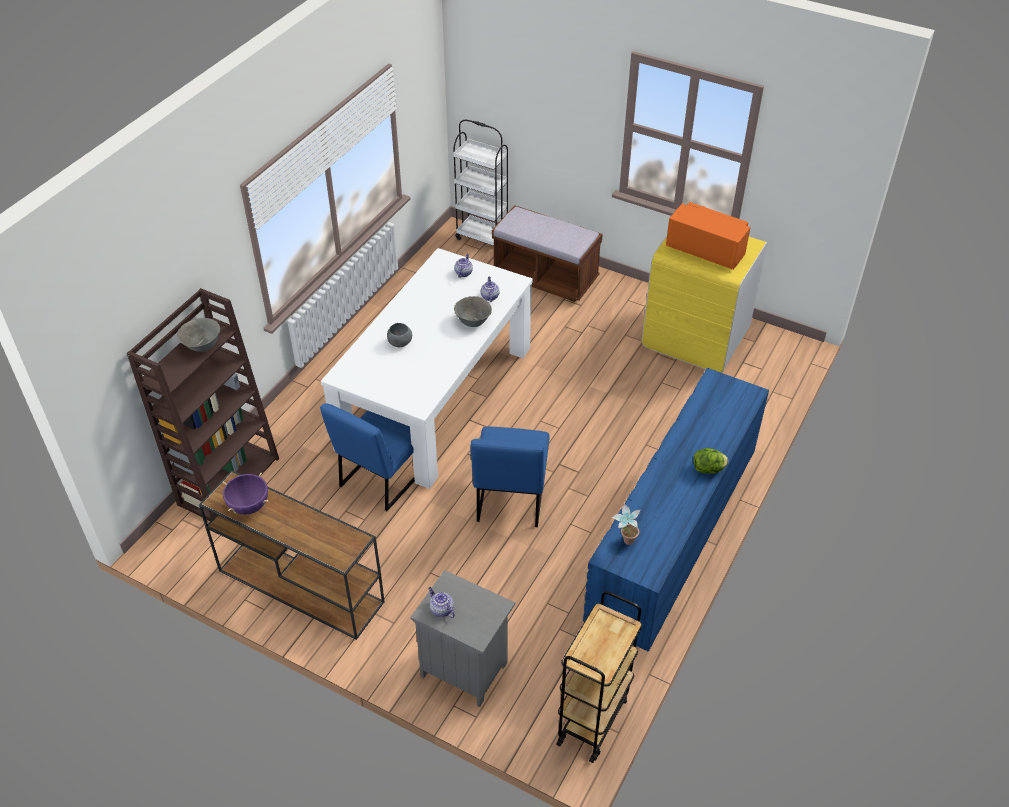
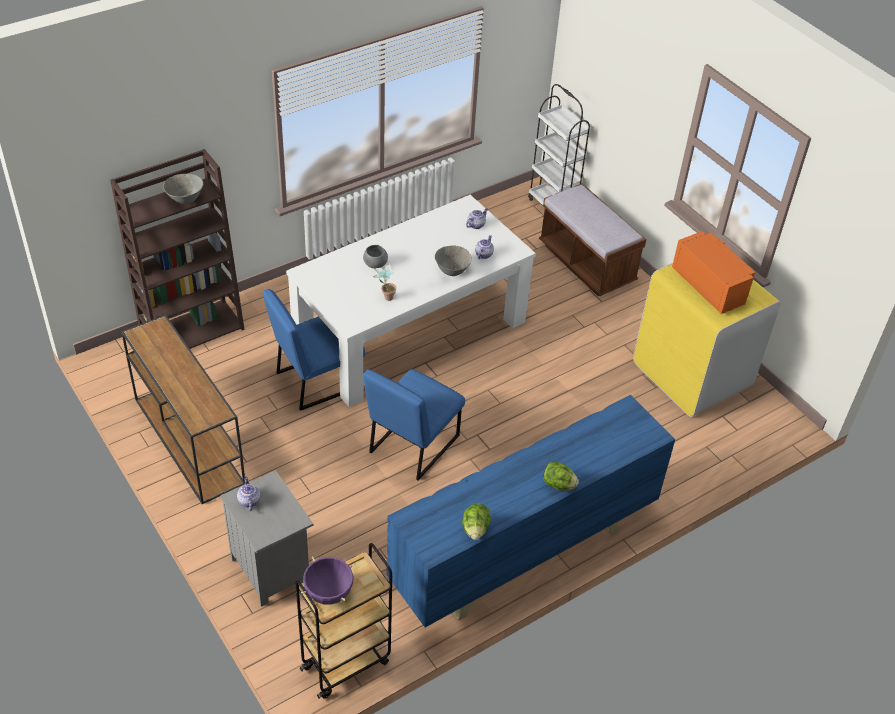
camera: 25 degrees right, 0 degrees up
purple cooking pot [222,472,268,515] -> purple cooking pot moved to [301,556,355,605]
potted plant [611,503,641,545] -> potted plant moved to [373,263,397,301]
none -> lettuce [462,504,491,540]

